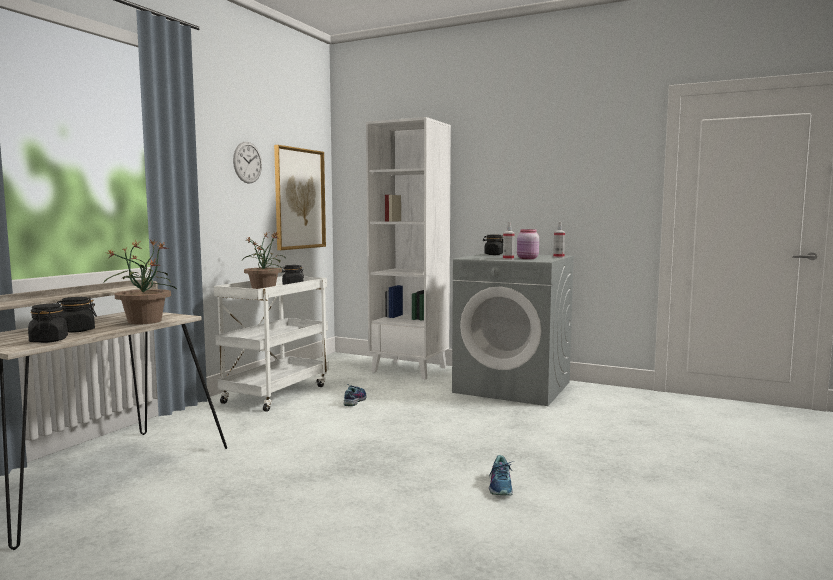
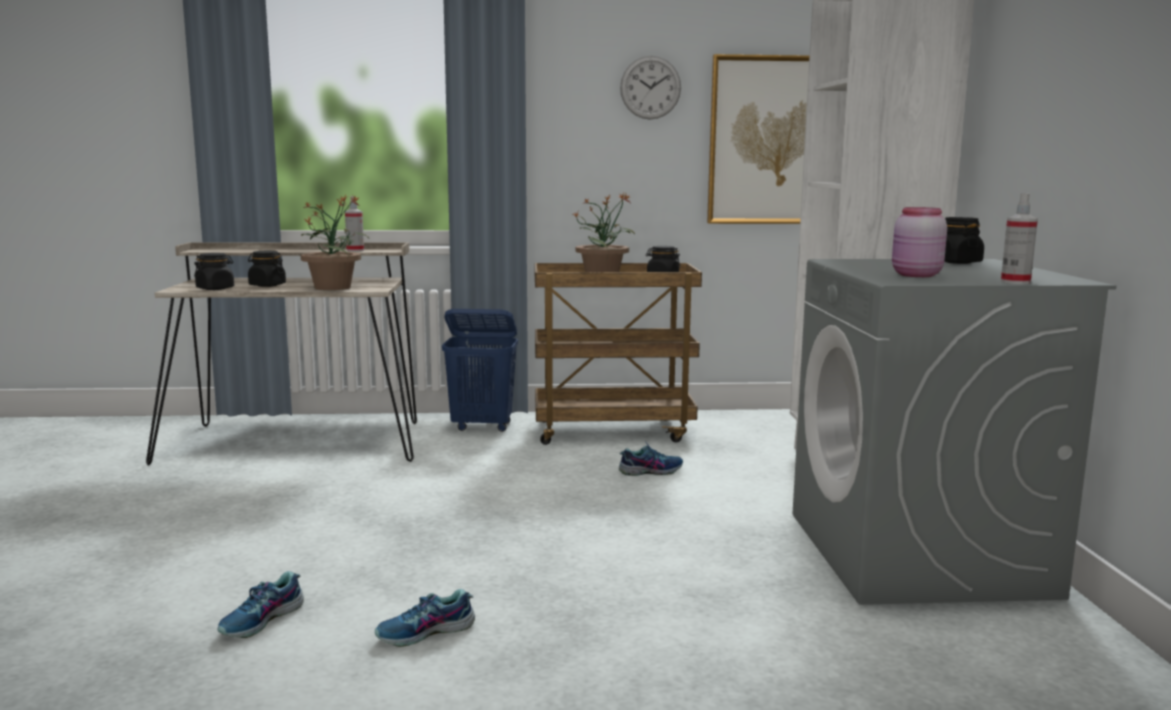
camera: 60 degrees right, 5 degrees up
white cart [213,276,329,412] -> brown cart [535,263,702,445]
spray bottle [503,222,515,260] -> spray bottle moved to [345,196,364,252]
none -> shoe [217,571,304,638]
none -> blue laundry basket [442,309,518,432]

